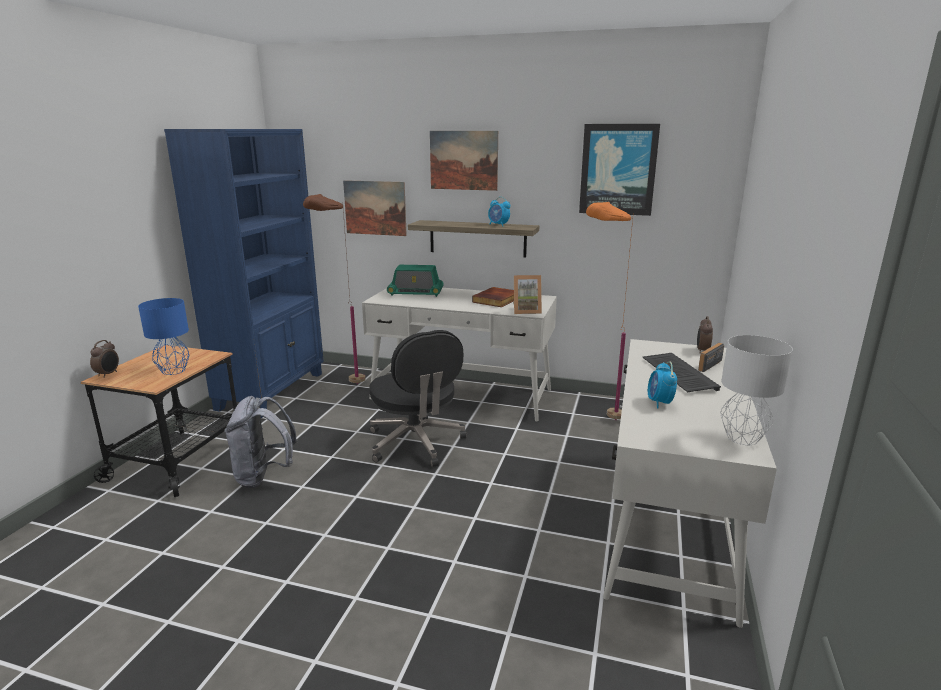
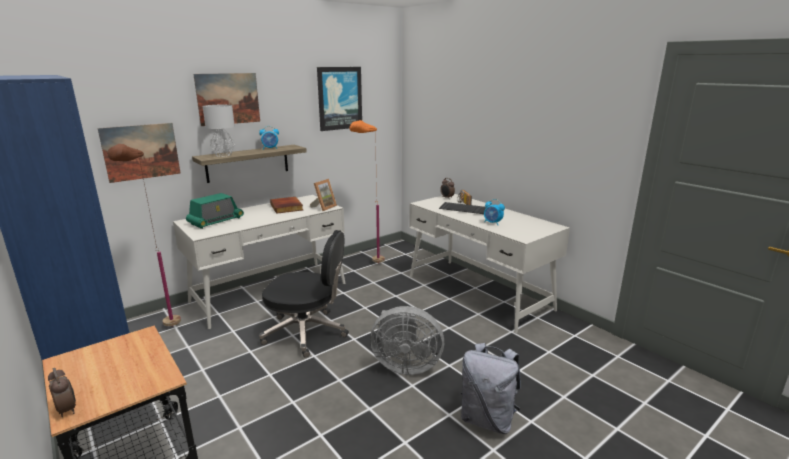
camera: 55 degrees left, 0 degrees up
blue table lamp [138,298,189,375] -> none
grey backpack [224,396,297,488] -> grey backpack moved to [461,343,521,434]
grey table lamp [720,335,793,446] -> grey table lamp moved to [203,105,235,157]
none -> grey fan [370,306,444,375]

